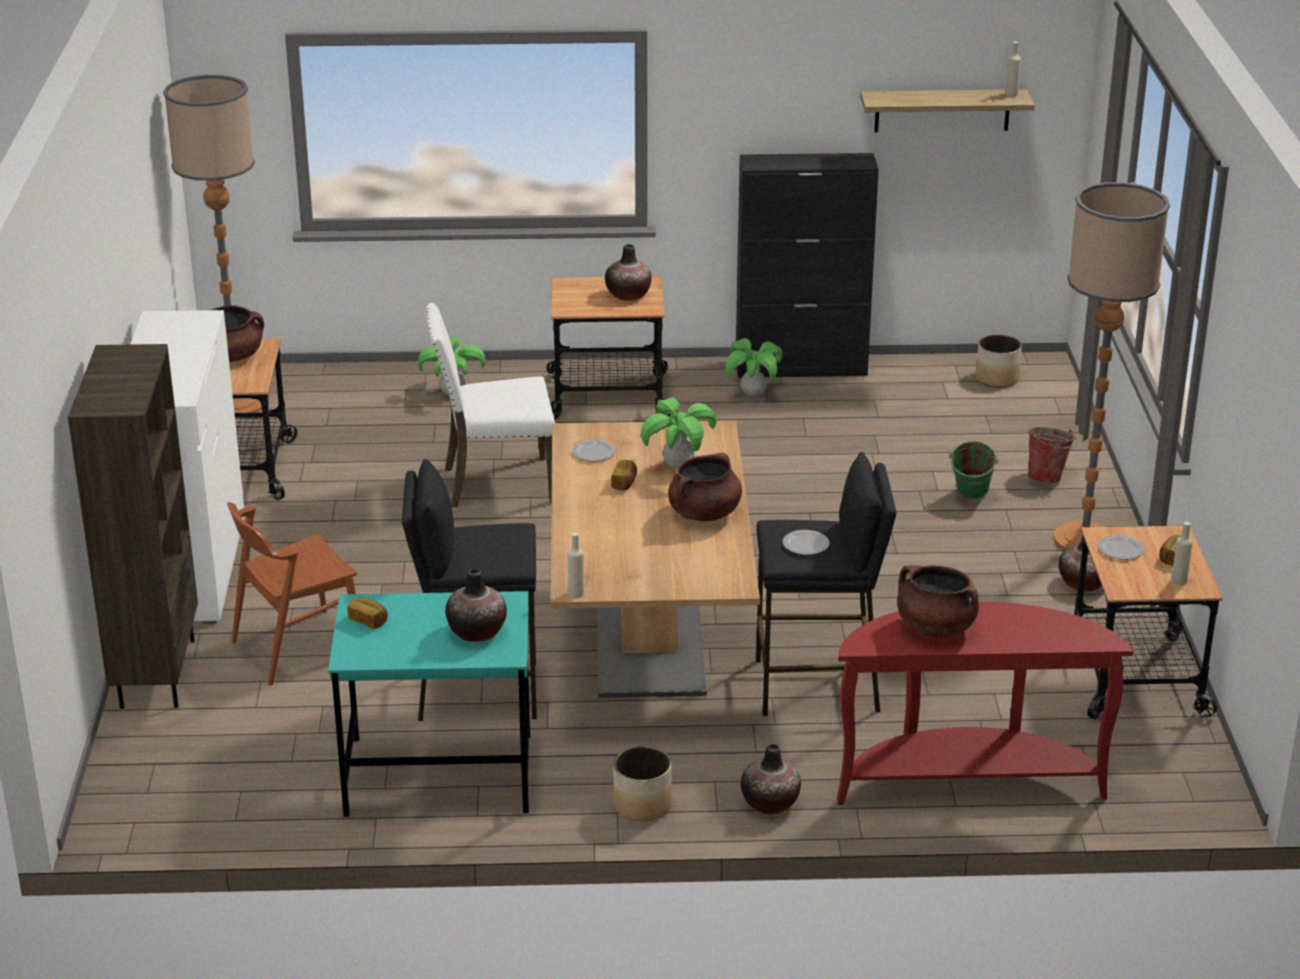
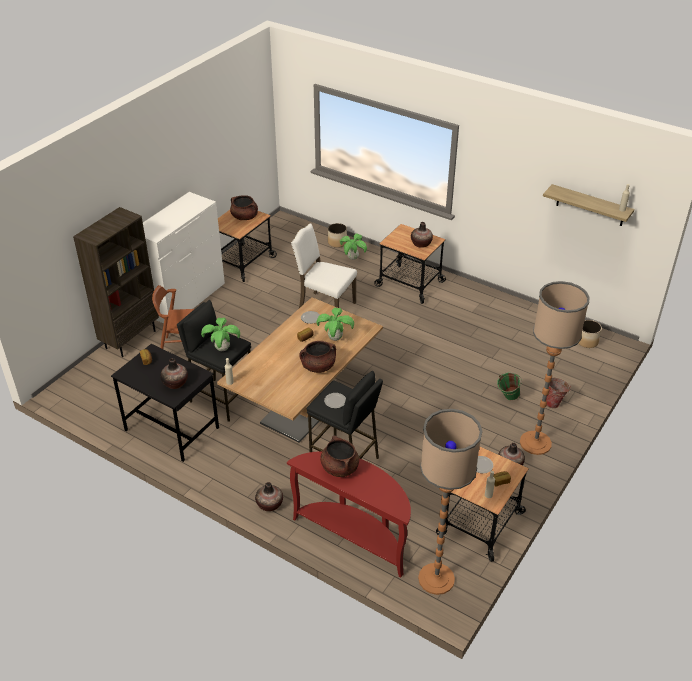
camera: 35 degrees right, 10 degrees up
floor lamp [163,75,262,413] -> floor lamp moved to [418,409,482,595]
turquoise desk [328,591,530,817] -> black desk [111,344,219,462]
planter [613,746,672,821] -> planter moved to [328,223,347,248]
potted plant [725,338,782,396] -> potted plant moved to [201,318,240,351]
black cabinet [736,153,879,378] -> none

